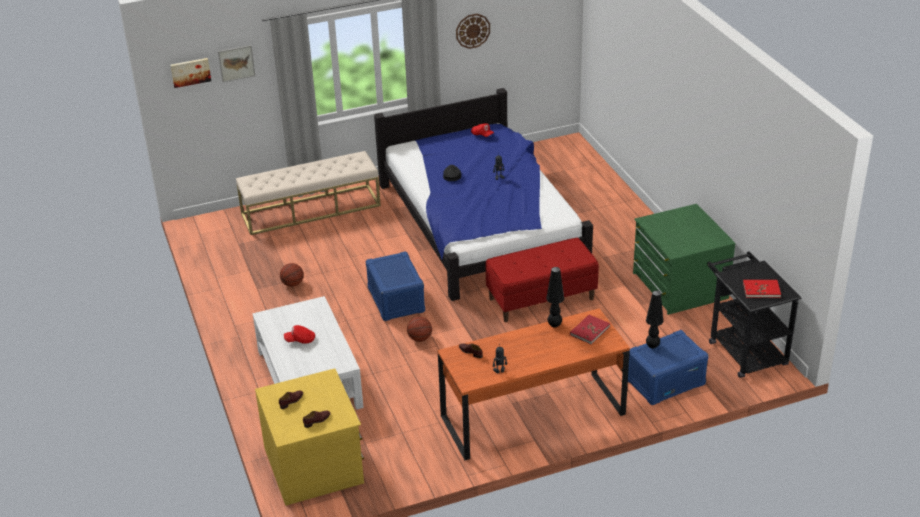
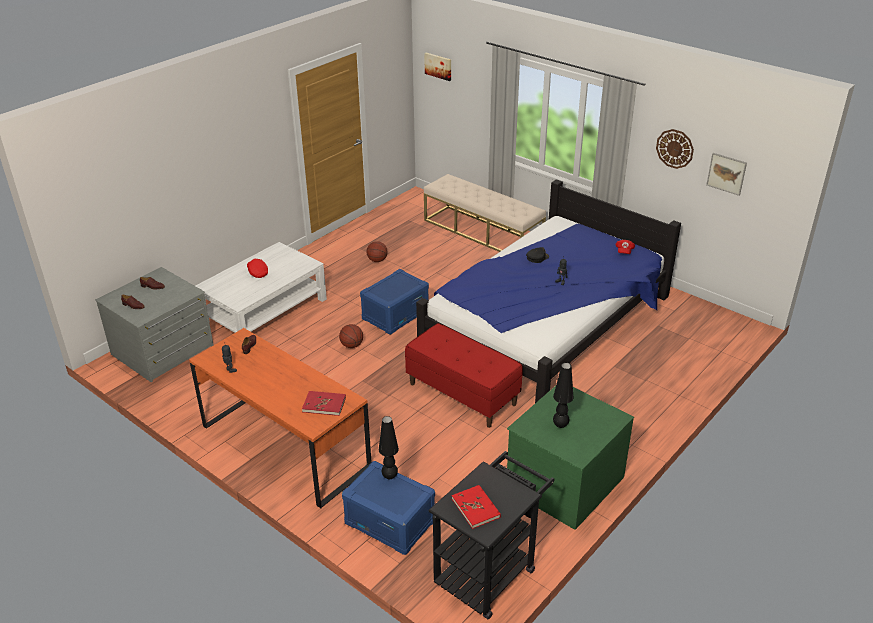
camera: 60 degrees right, 0 degrees up
picture [218,45,255,82] -> picture moved to [706,153,747,196]
yellow dresser [255,368,364,506] -> grey dresser [95,267,213,383]
black table lamp [546,267,564,328] -> black table lamp moved to [553,363,574,428]

